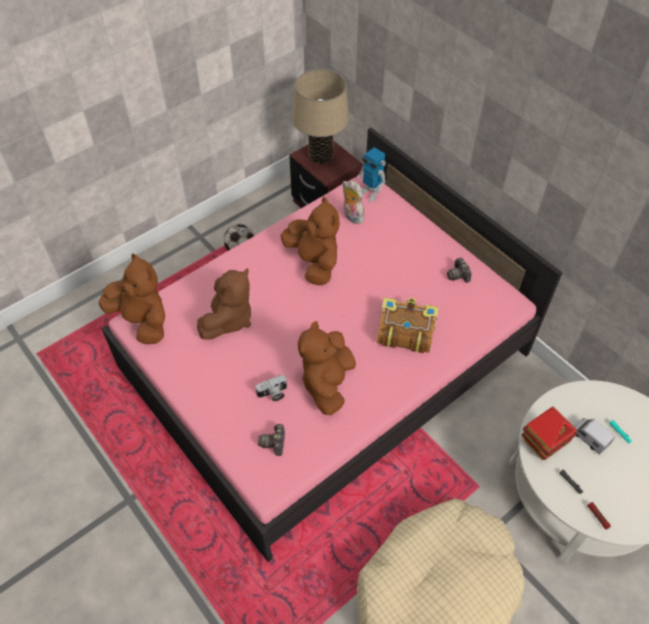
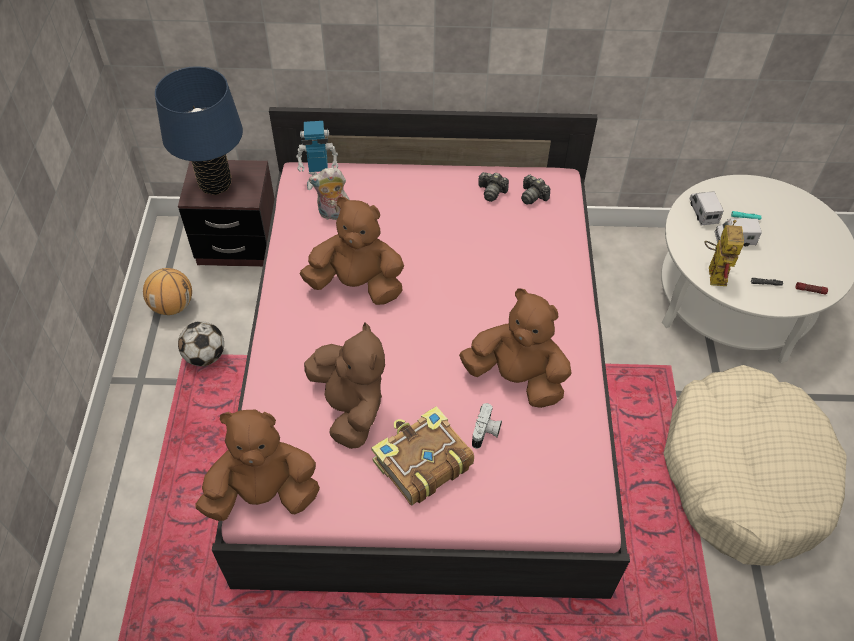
camera: 50 degrees left, 0 degrees up
camera [258,424,285,456] -> camera moved to [521,175,551,205]
beige table lamp [292,69,349,164] -> blue table lamp [155,66,243,195]
brown plush toy [298,321,356,415] -> brown plush toy turned 150 degrees clockwise [459,289,571,408]
book [377,298,439,353] -> book moved to [371,406,474,506]
toy house [521,406,577,460] -> toy robot [704,220,744,286]
none -> basketball [143,268,192,315]
none -> toy truck [689,191,724,226]

